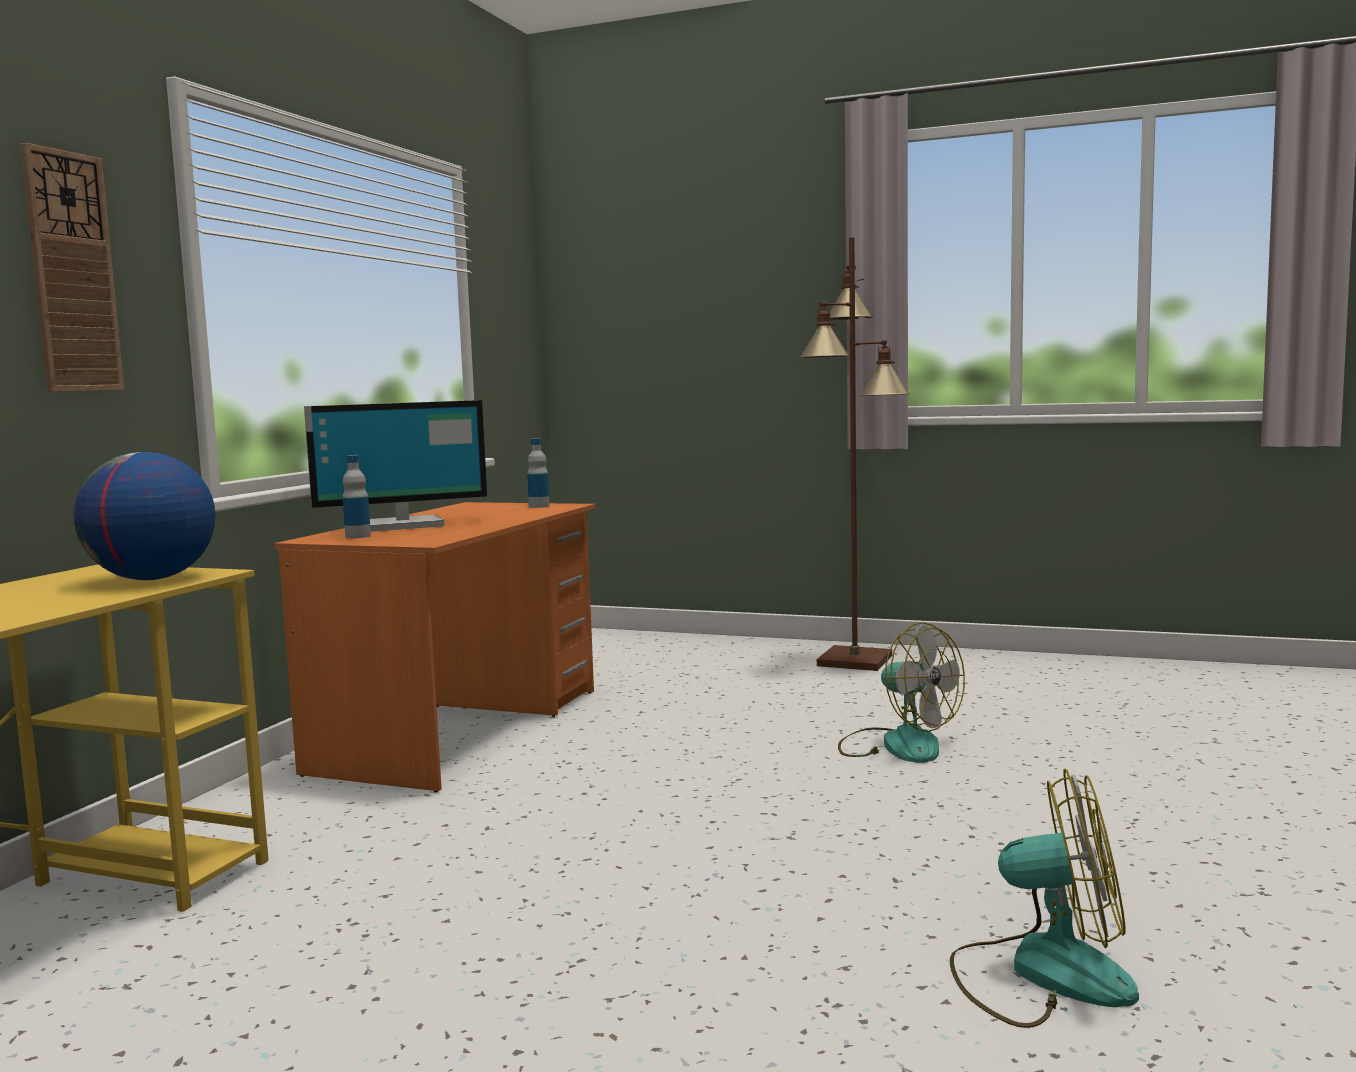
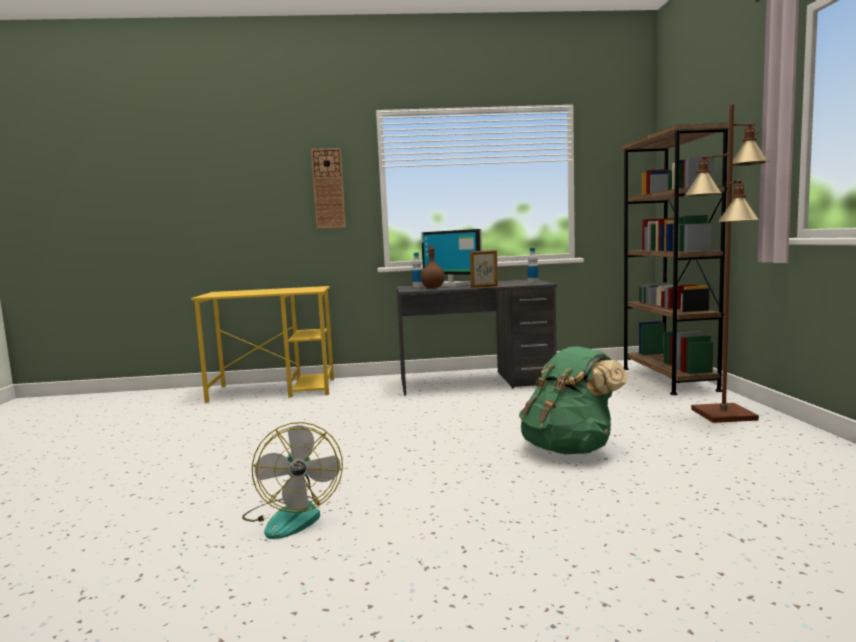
camera: 65 degrees right, 0 degrees up
globe [74,452,215,580] -> none
orange desk [274,502,595,793] -> grey desk [396,279,557,396]
fan [838,622,965,763] -> green backpack [519,346,628,454]
none -> brown bottle [421,245,445,288]
none -> picture frame [470,250,498,287]
none -> brown bookcase [622,123,729,395]

